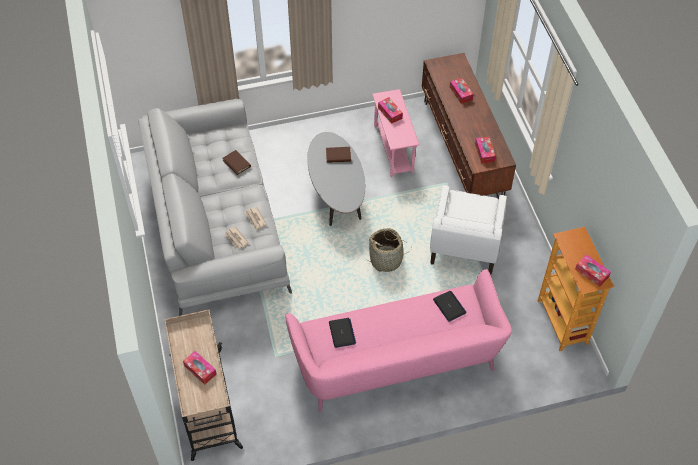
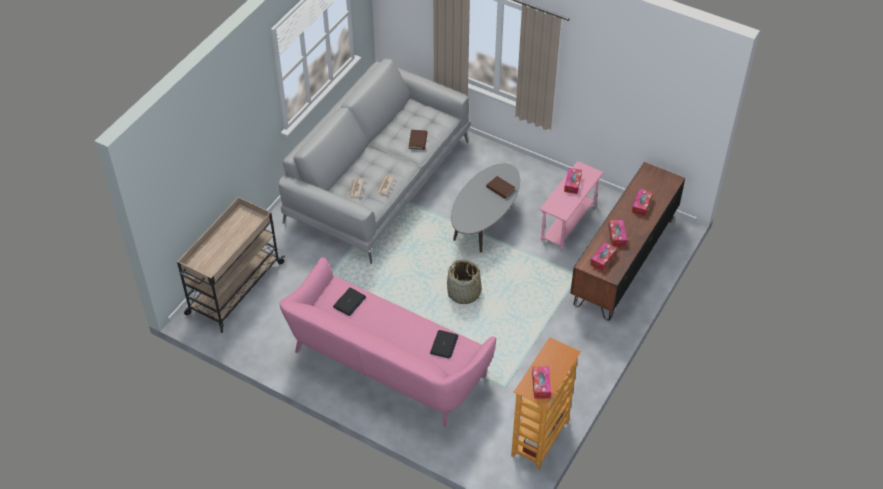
camera: 45 degrees right, 5 degrees down
tissue box [183,351,217,385] -> tissue box moved to [609,220,627,246]
white armchair [430,185,507,275] -> none

